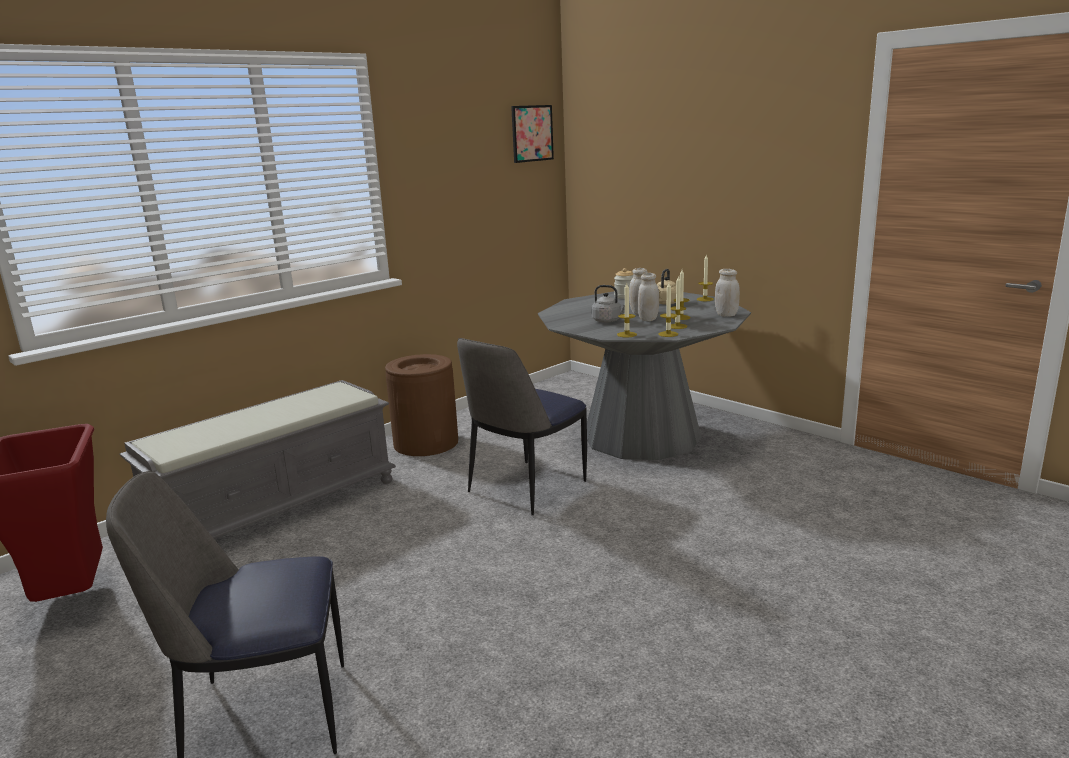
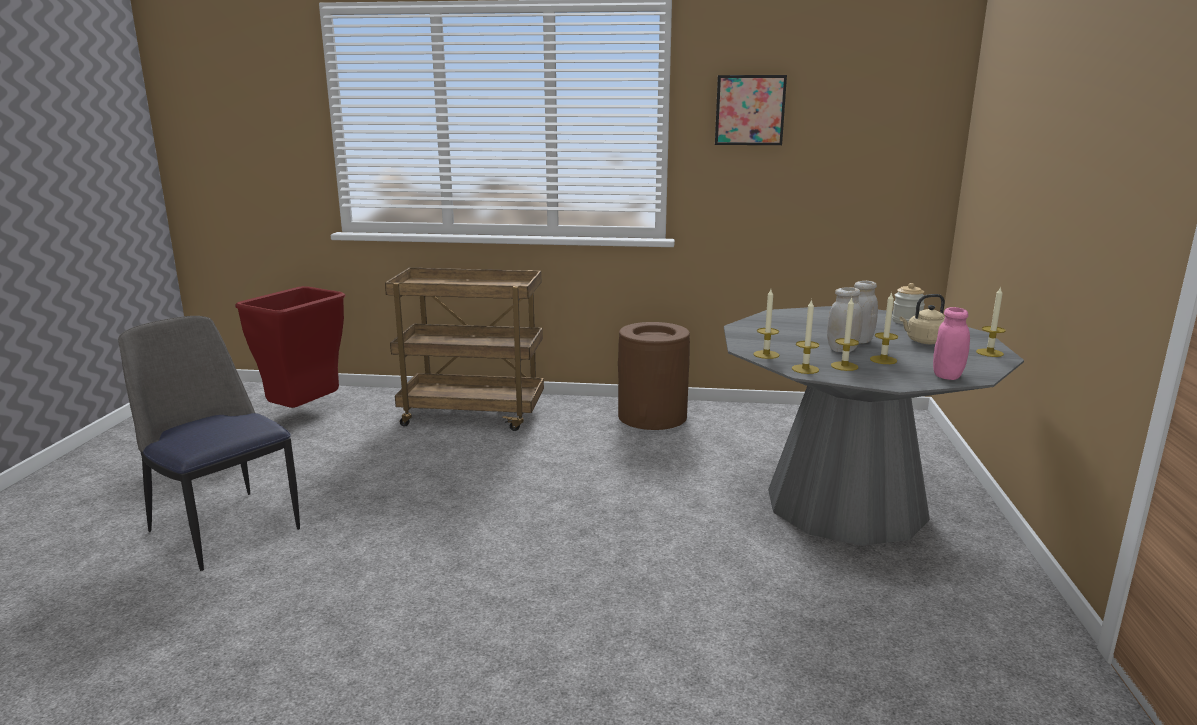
camera: 50 degrees right, 0 degrees up
grey bench [119,380,396,538] -> brown cart [385,268,544,431]
chair [457,338,587,515] -> none
picture [511,105,554,163] -> picture moved to [715,75,787,145]
grey kettle [591,285,625,323] -> none
white jar [715,269,740,317] -> pink jar [933,307,970,380]

